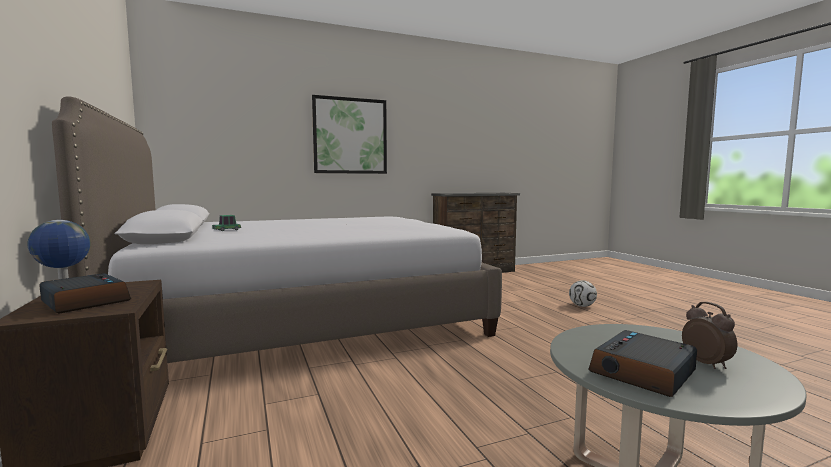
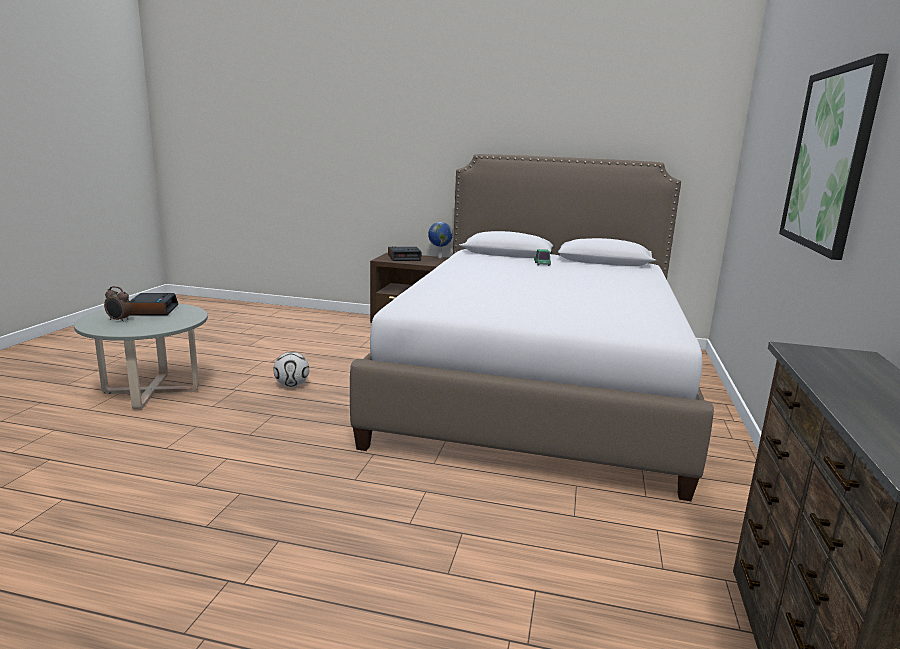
camera: 125 degrees right, 10 degrees up
football [569,280,597,307] -> football moved to [273,352,309,387]

